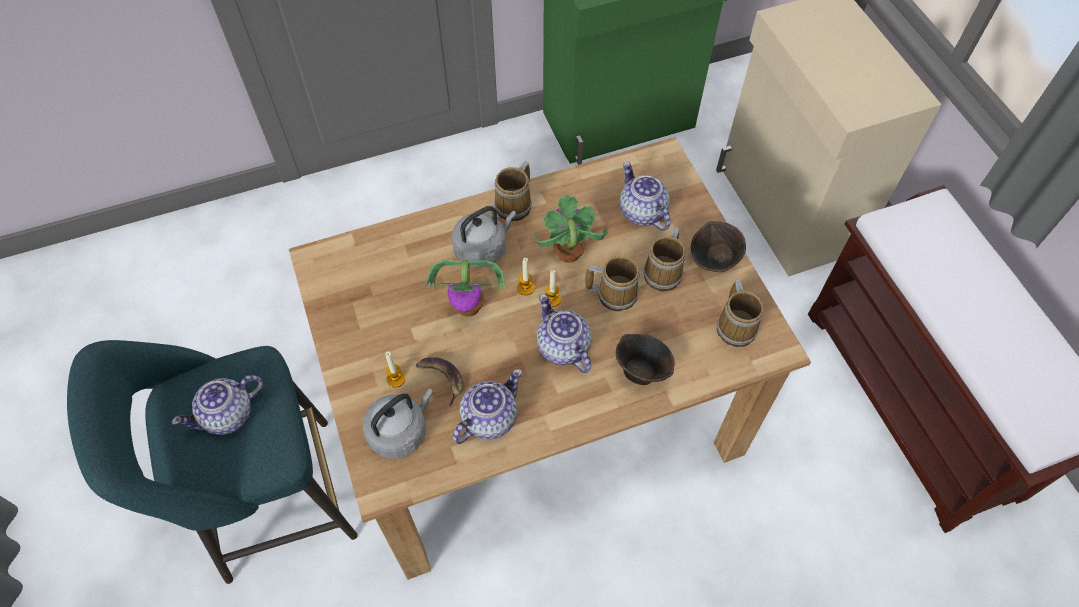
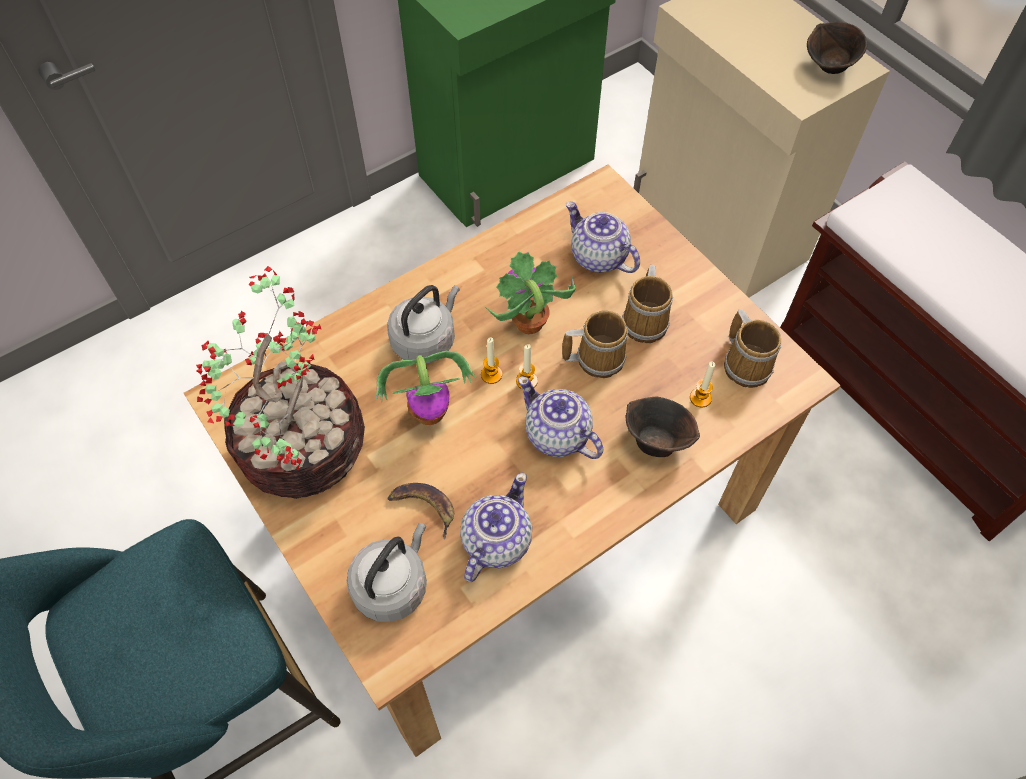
camera: 15 degrees left, 0 degrees up
teapot [172,375,263,435] -> none
candle [385,351,405,387] -> candle moved to [690,361,715,408]
mug [494,161,532,221] -> none
brown bowl [691,221,746,272] -> brown bowl moved to [807,22,867,74]
none -> potted plant [196,266,365,499]

